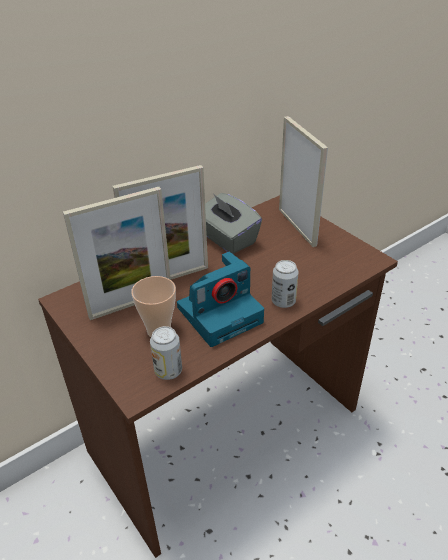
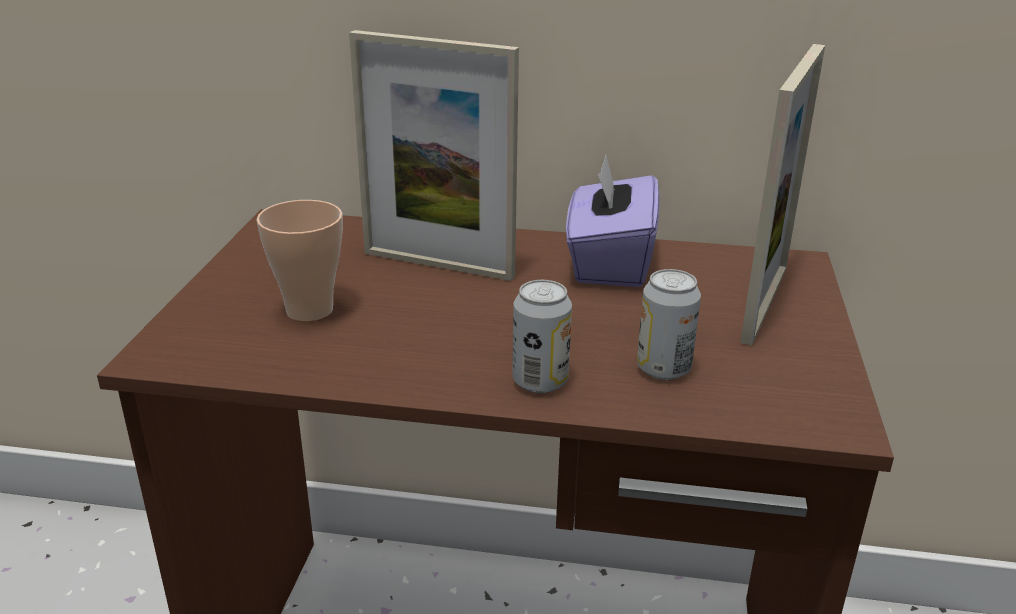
camera: 45 degrees right, 10 degrees down
picture frame [63,187,171,320] -> none
can [150,326,182,380] -> can moved to [637,269,701,380]
camera [177,252,264,347] -> none
grey tissue box [205,193,262,254] -> purple tissue box [566,155,659,287]

